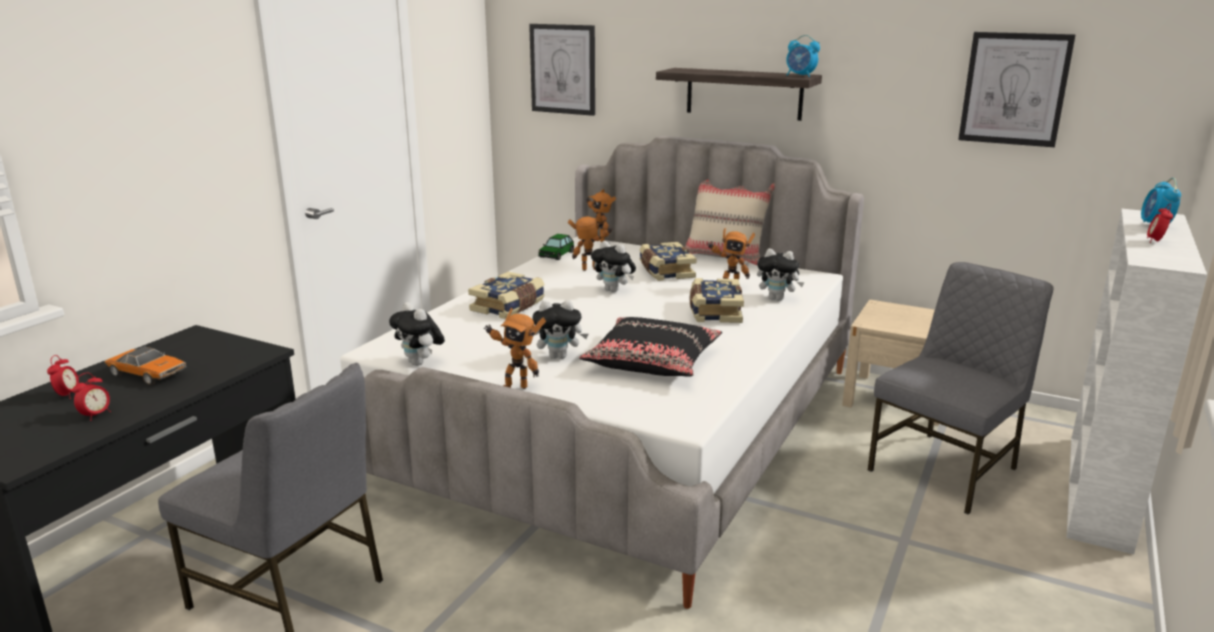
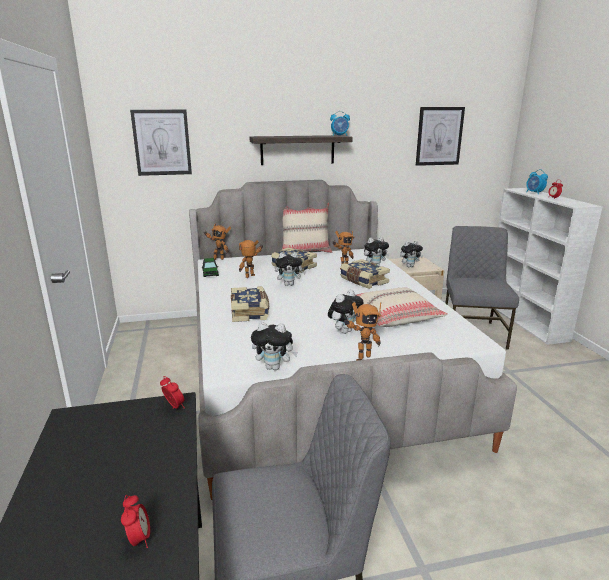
camera: 40 degrees left, 0 degrees up
alarm clock [47,355,79,399] -> alarm clock moved to [160,376,184,409]
toy car [105,346,187,385] -> none
black pillow [579,317,722,377] -> beige pillow [355,287,448,327]
none -> plush toy [400,241,423,267]

